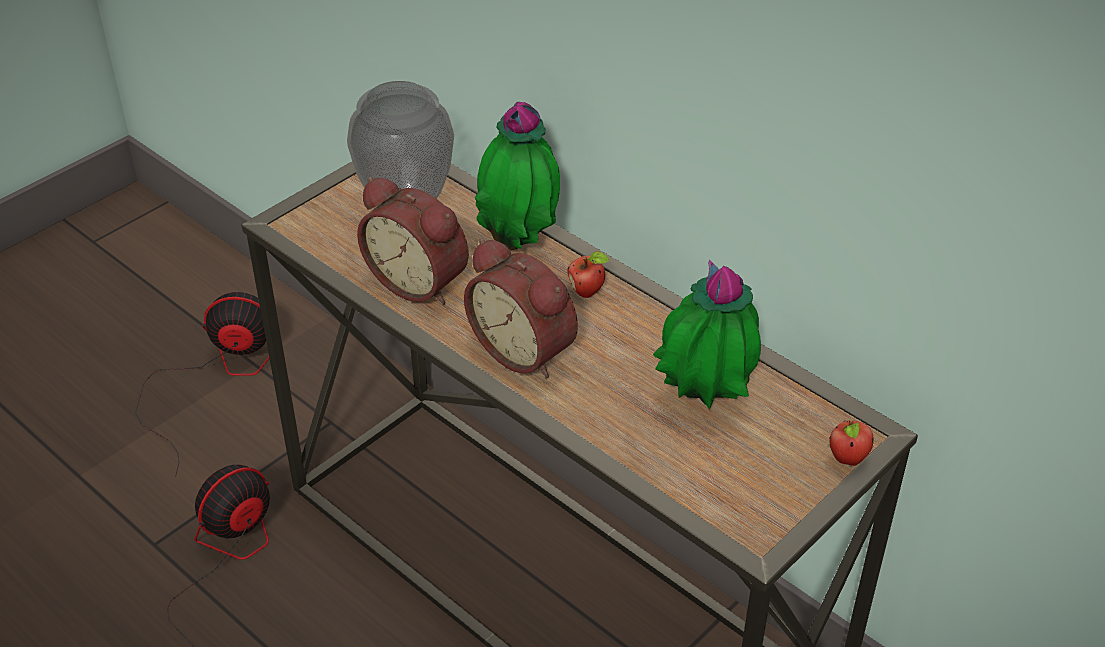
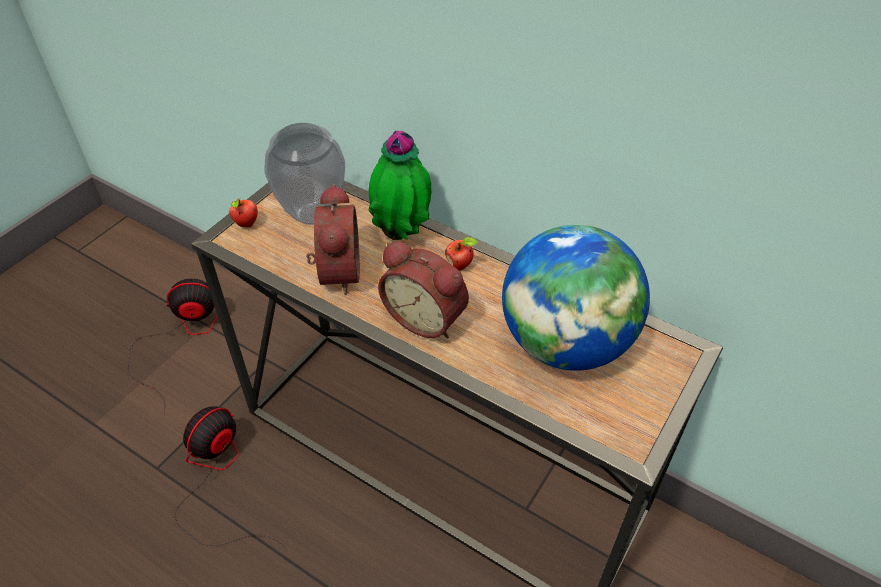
camera: 10 degrees left, 5 degrees up
alarm clock [357,177,469,305] -> alarm clock turned 120 degrees counterclockwise [306,184,360,295]
potted plant [653,260,761,409] -> globe [502,225,650,371]
apple [829,420,874,466] -> apple moved to [229,198,258,228]

